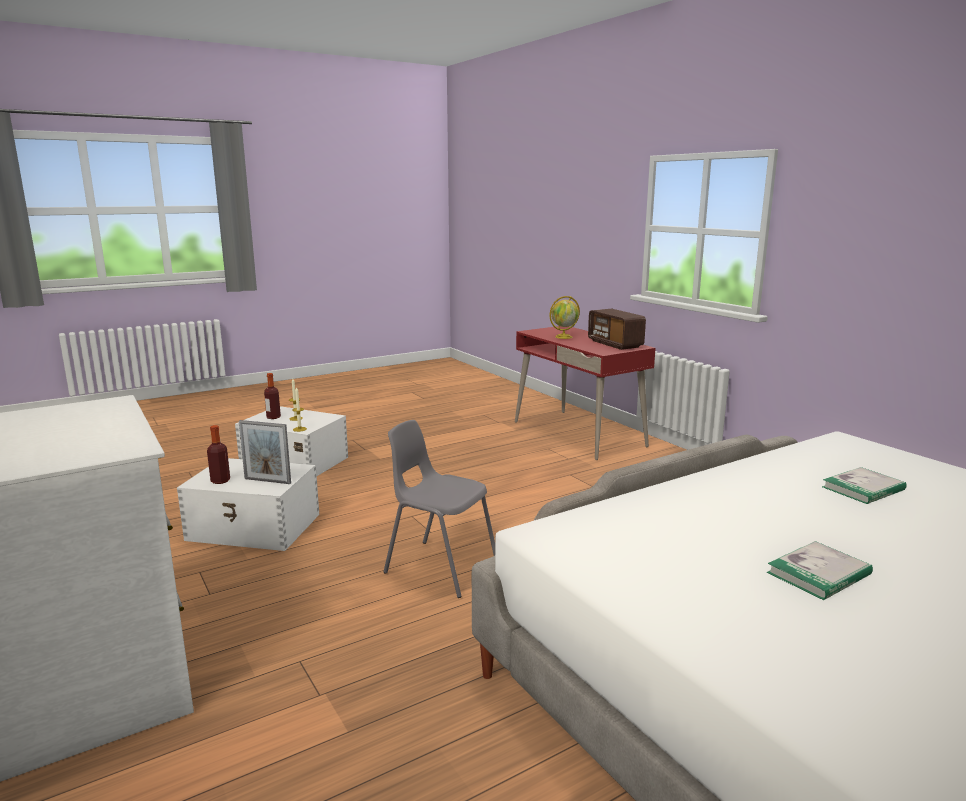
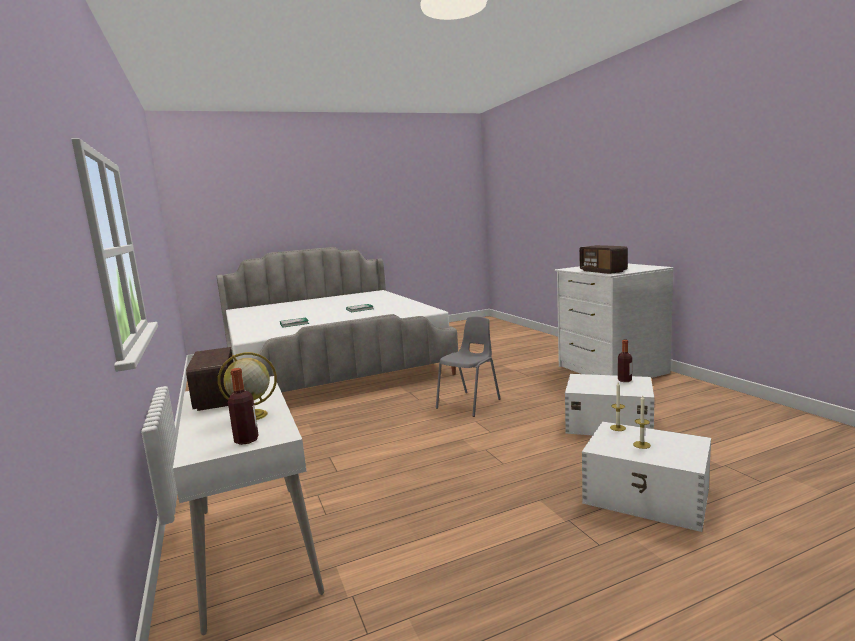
camera: 170 degrees left, 5 degrees down
picture frame [239,420,291,484] -> none
bottle [264,373,281,419] -> bottle moved to [228,368,259,445]
grey chair [384,420,495,598] -> grey chair turned 90 degrees counterclockwise [436,316,501,417]
red desk [515,326,656,460] -> white desk [173,376,324,635]
none -> radio [579,245,628,274]

